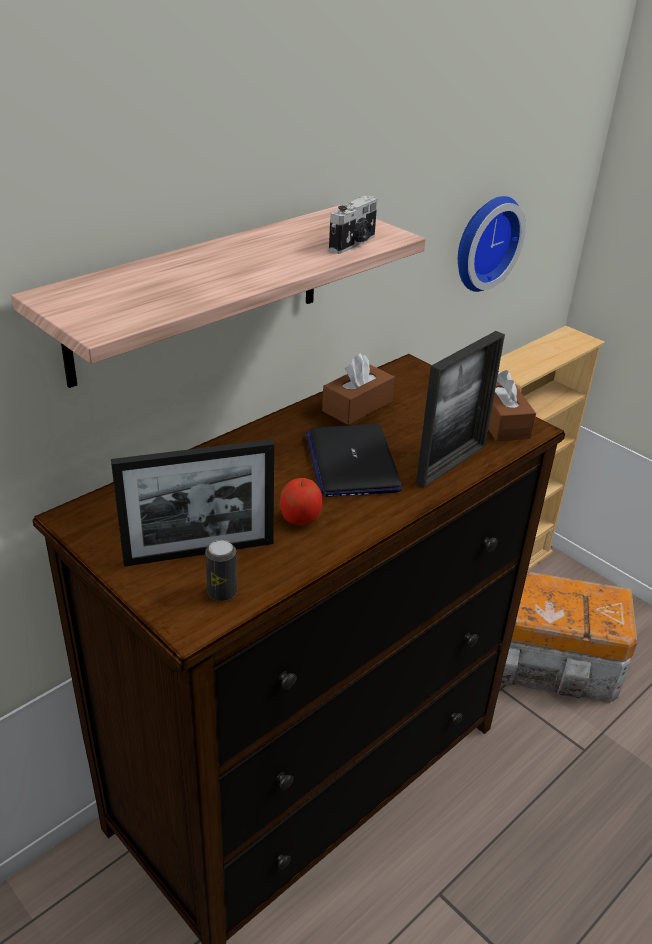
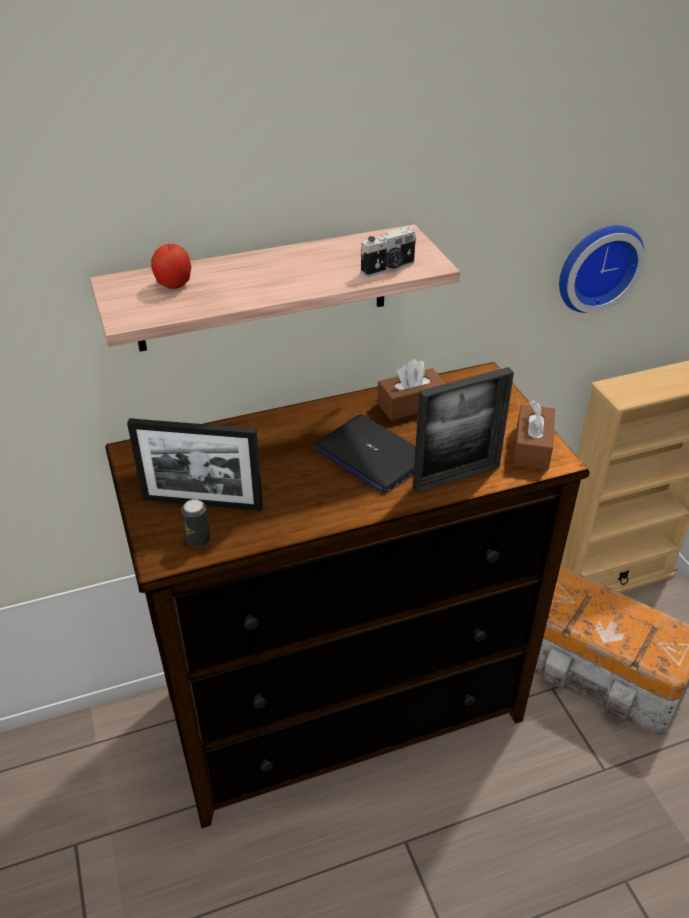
camera: 25 degrees right, 5 degrees up
apple [280,478,322,526] -> apple moved to [151,244,191,289]
laptop [306,424,402,497] -> laptop turned 60 degrees counterclockwise [314,414,416,493]

